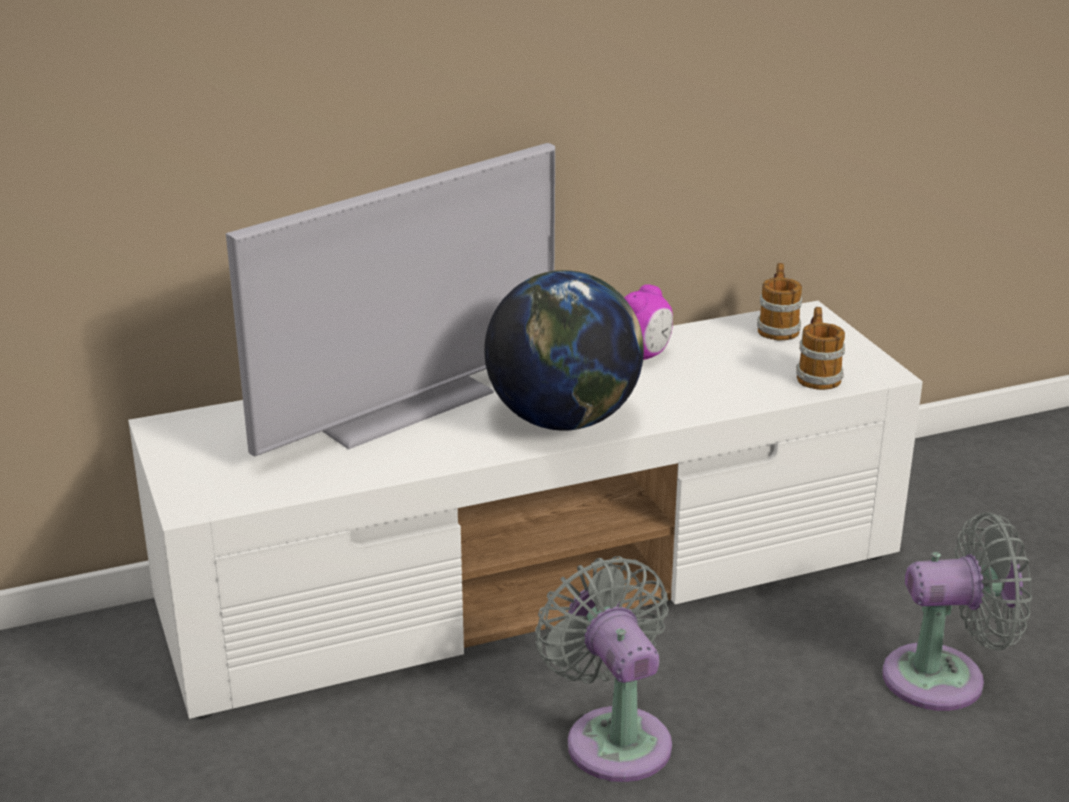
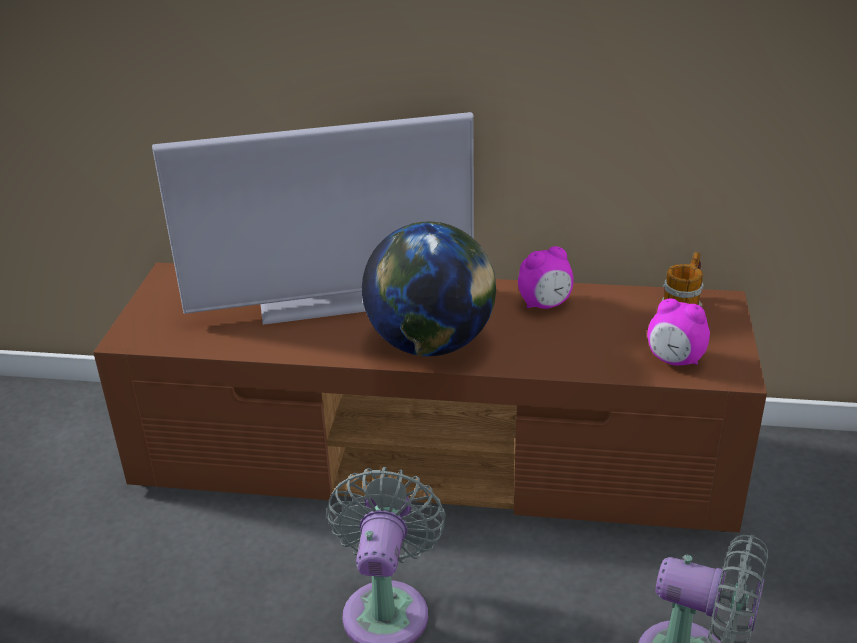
camera: 30 degrees right, 5 degrees up
white tv stand [128,301,923,719] -> brown tv stand [93,262,767,533]
mug [796,307,845,390] -> alarm clock [647,298,710,366]

